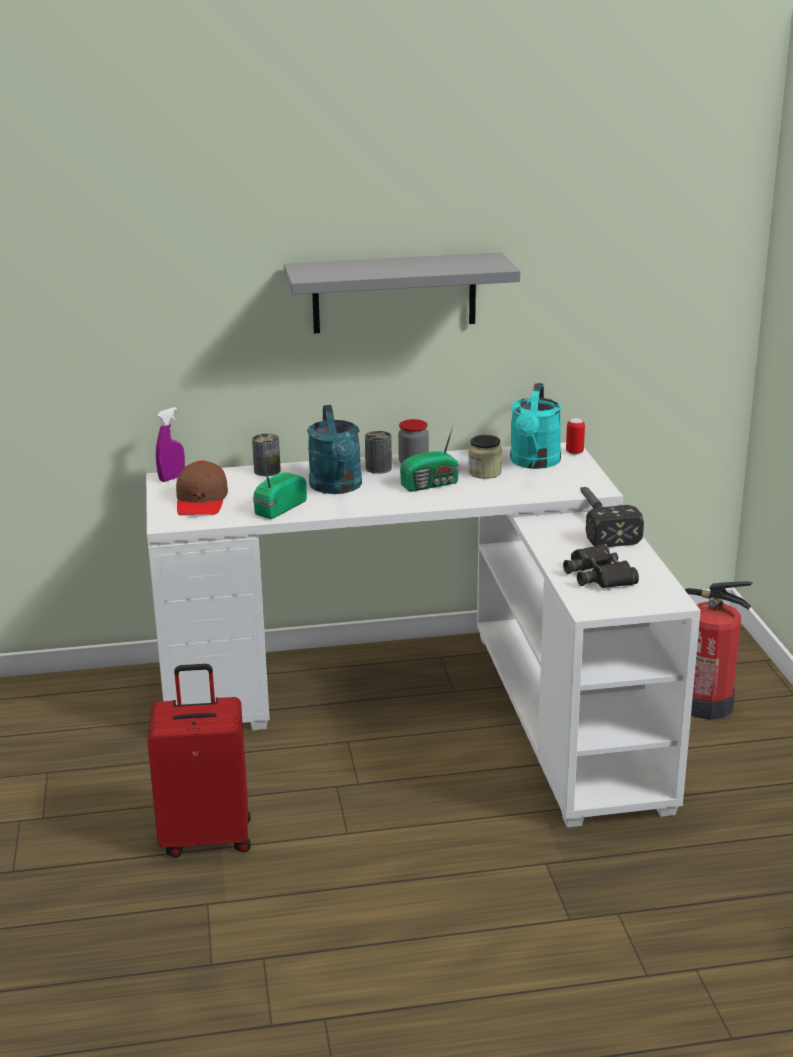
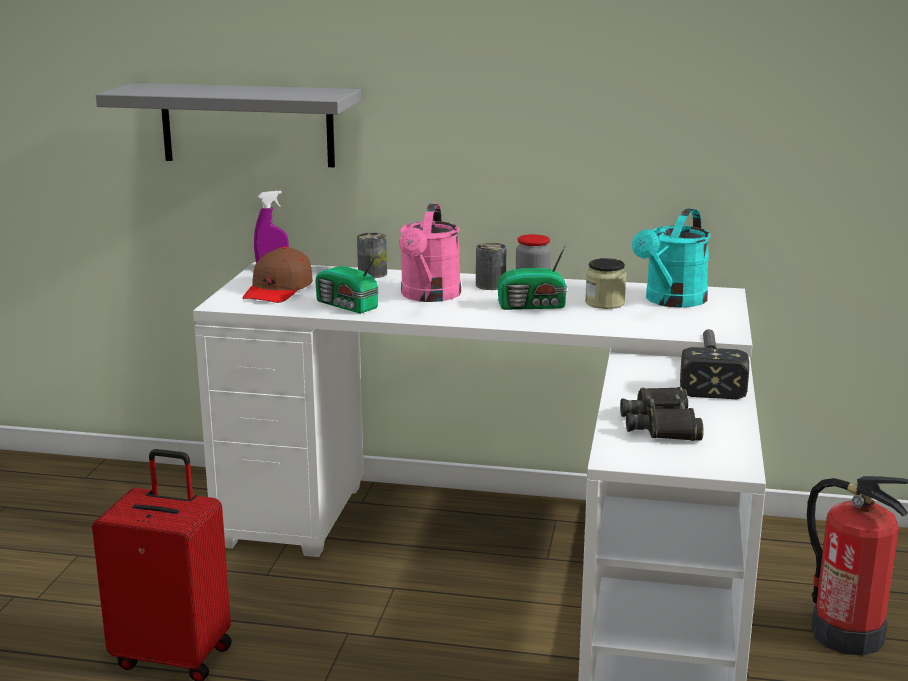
camera: 20 degrees right, 5 degrees down
radio [253,468,307,519] -> radio turned 105 degrees counterclockwise [315,246,382,314]
grey shelf [284,252,521,334] -> grey shelf moved to [96,83,361,167]
turquoise watering can [307,405,362,494] -> pink watering can [399,204,461,302]
can [566,418,585,455] -> none

